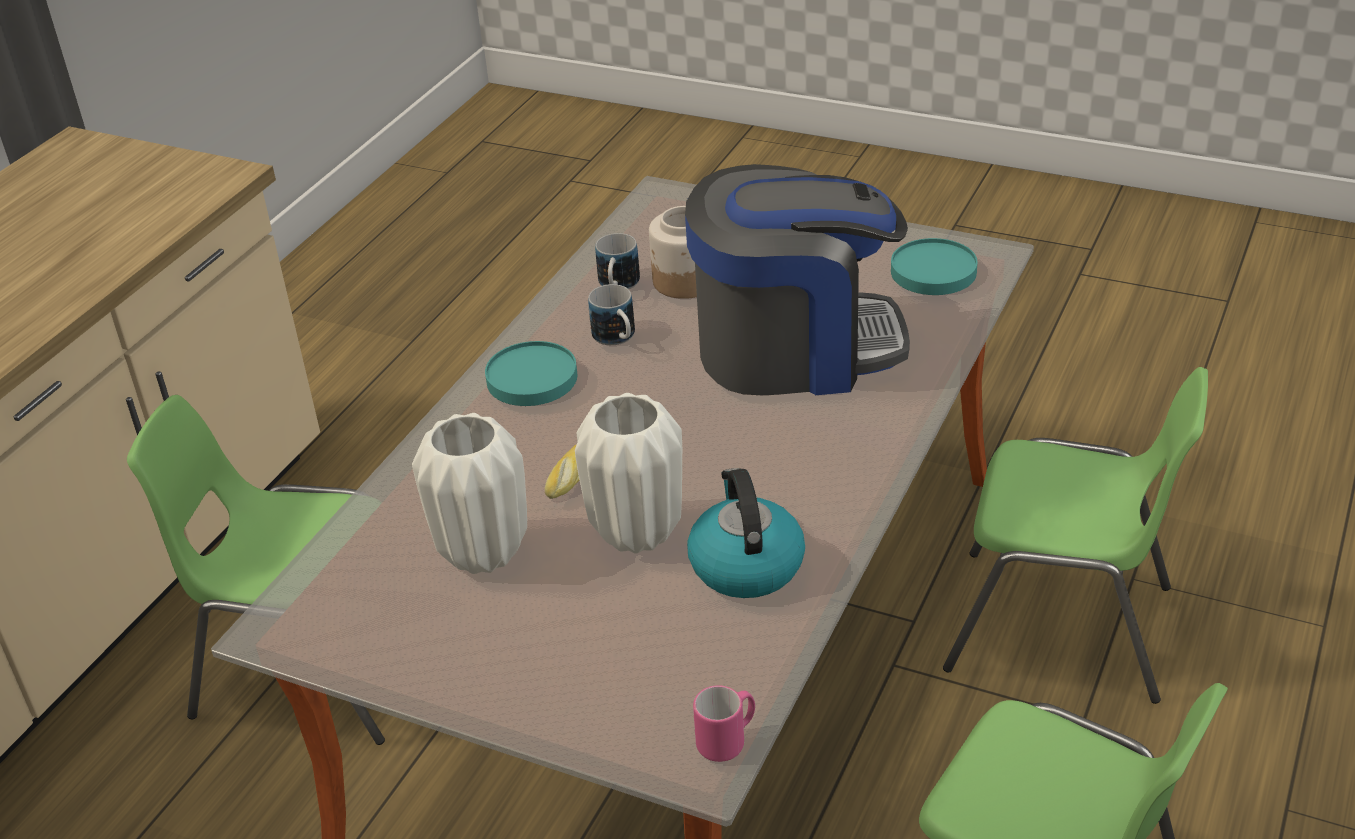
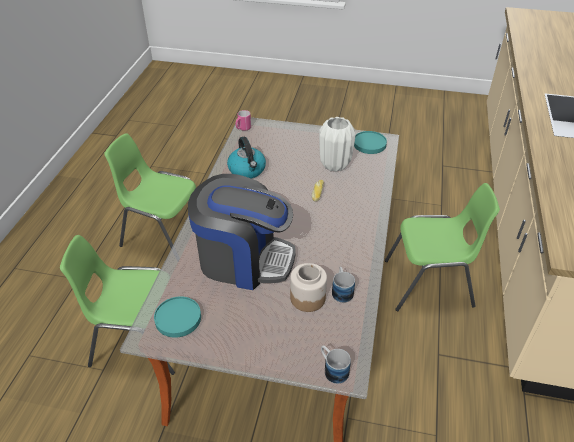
camera: 165 degrees right, 5 degrees up
turquoise plate [485,341,577,406] -> turquoise plate moved to [354,131,387,154]
white vase [575,393,682,554] -> none
mug [588,284,635,345] -> mug moved to [321,345,351,384]
coffee machine [685,164,910,395] -> coffee machine turned 150 degrees counterclockwise [188,174,296,290]

